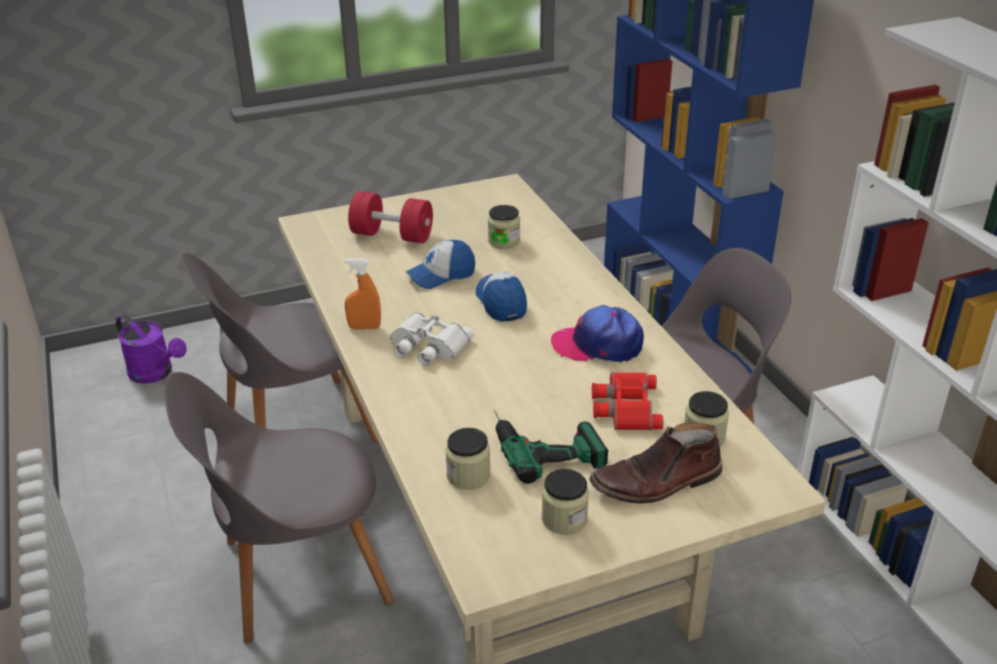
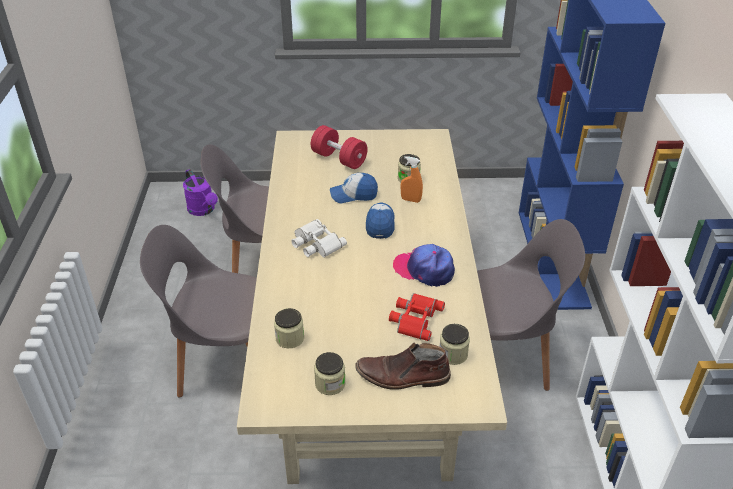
camera: 20 degrees right, 5 degrees up
orange spray bottle [344,259,381,330] -> orange spray bottle moved to [401,156,423,203]
power drill [493,410,608,484] -> none

